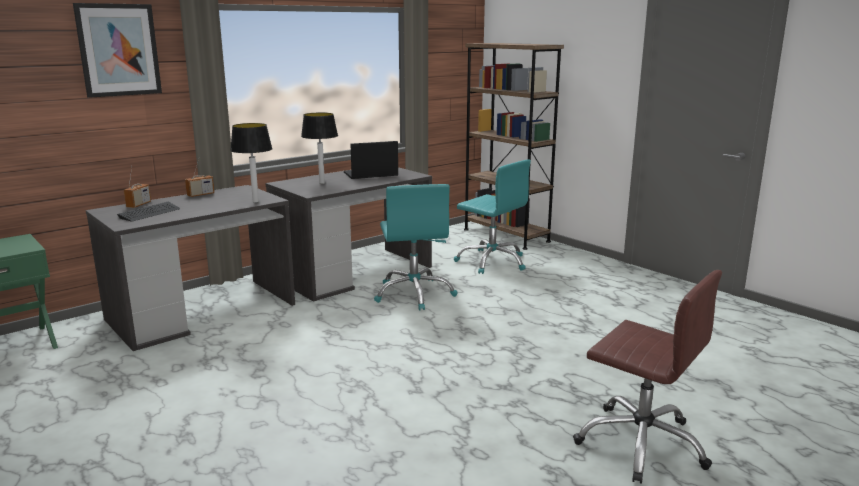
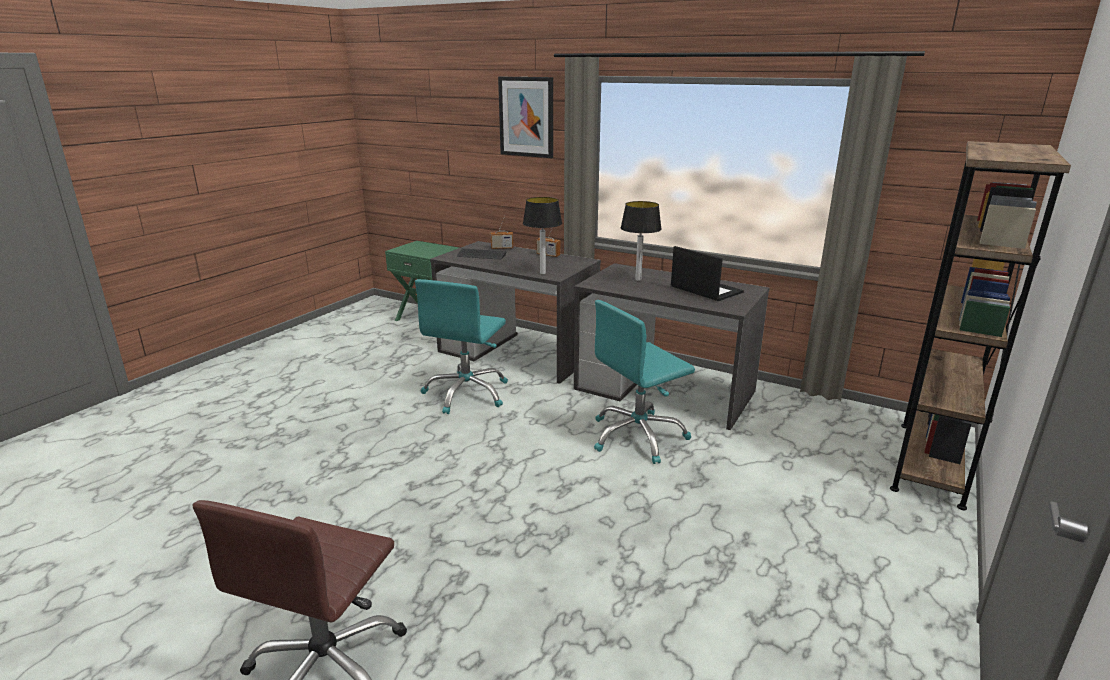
camera: 70 degrees right, 5 degrees up
turquoise office chair [454,159,531,274] -> turquoise office chair moved to [415,279,508,414]

